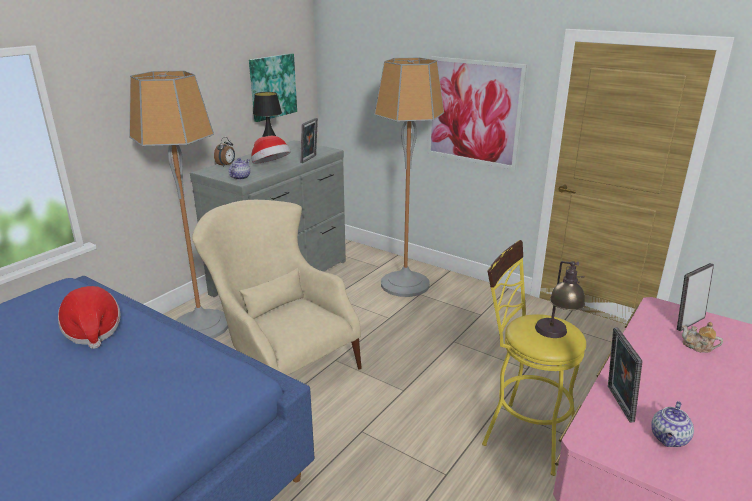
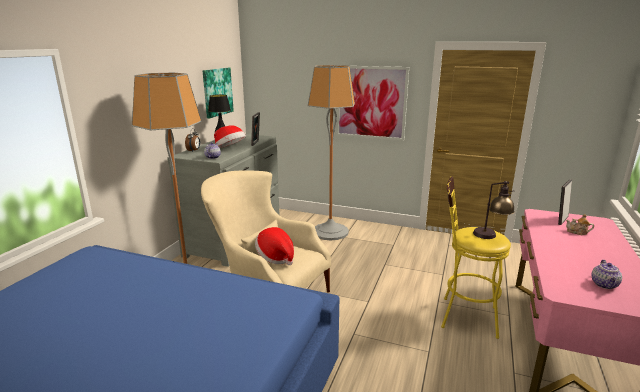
camera: 15 degrees left, 5 degrees down
hat [58,286,121,349] -> hat moved to [255,227,294,265]
picture frame [608,328,642,423] -> none

